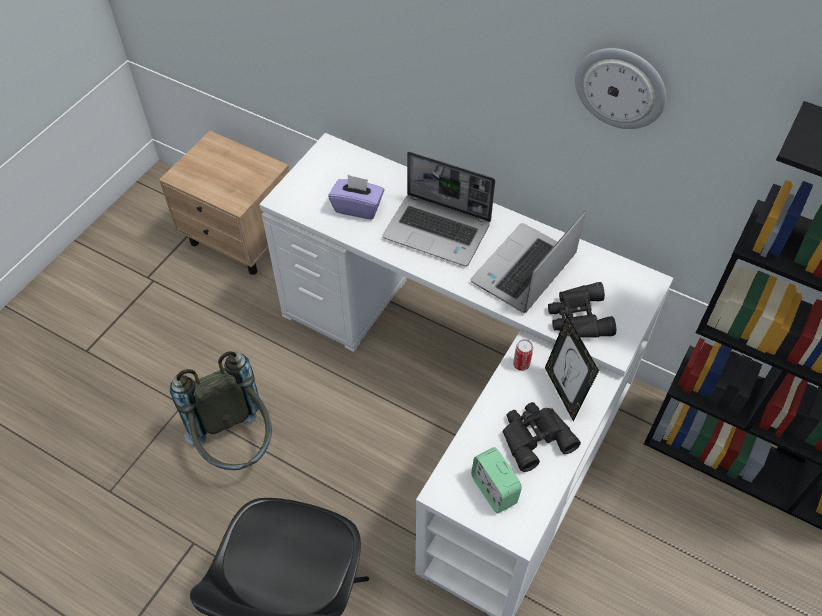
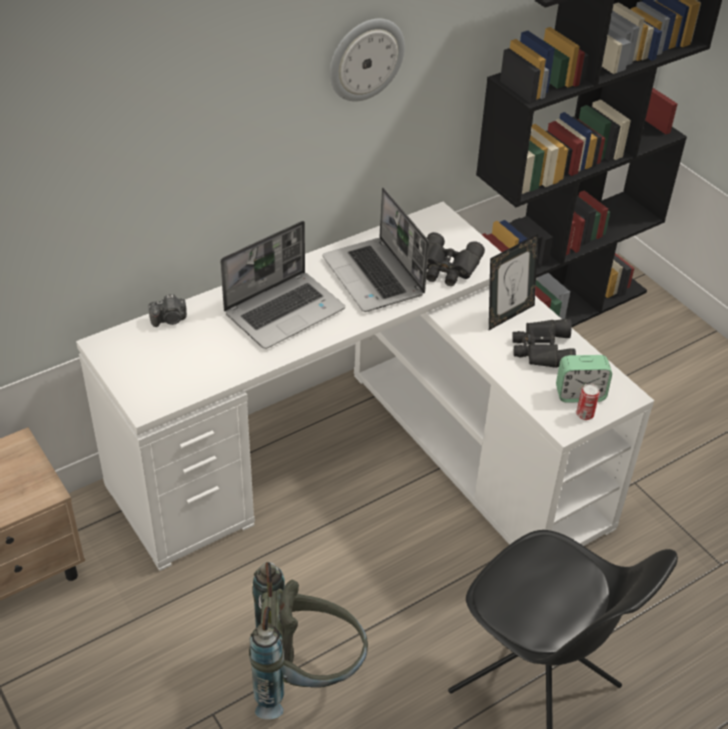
camera: 65 degrees left, 10 degrees down
purple tissue box [328,175,384,220] -> none
can [513,339,533,371] -> can moved to [576,383,600,420]
picture frame [545,315,599,421] -> picture frame turned 45 degrees counterclockwise [489,234,538,330]
none -> camera [149,294,187,327]

